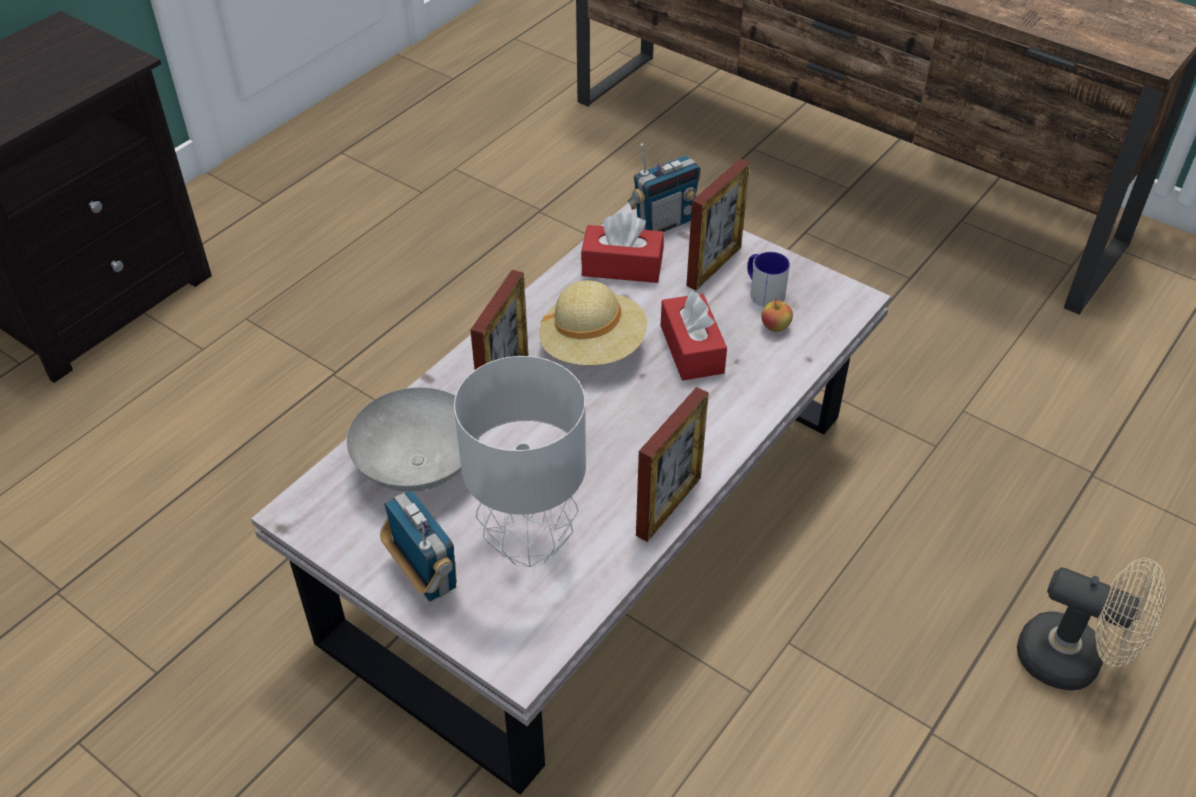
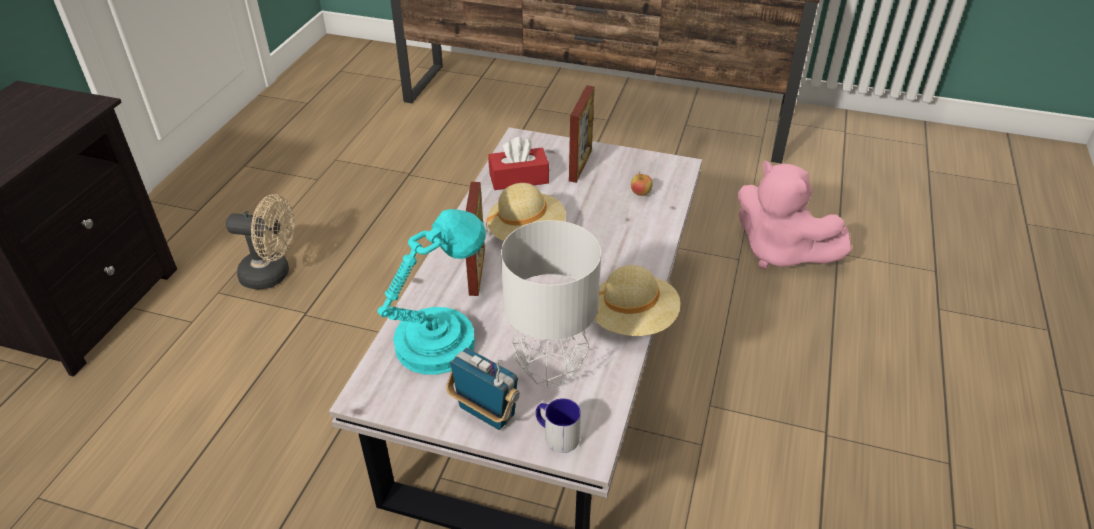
camera: 20 degrees left, 5 degrees down
grey bowl [347,387,479,492] -> turquoise table lamp [377,209,486,375]
radio [628,143,701,232] -> none
picture frame [636,387,709,542] -> beige hat [594,265,680,336]
red tissue box [660,291,727,380] -> none
mug [747,252,790,307] -> mug moved to [536,398,581,453]
beige fan [1017,558,1166,691] -> beige fan moved to [226,194,294,289]
none -> pink plush toy [738,160,852,269]

